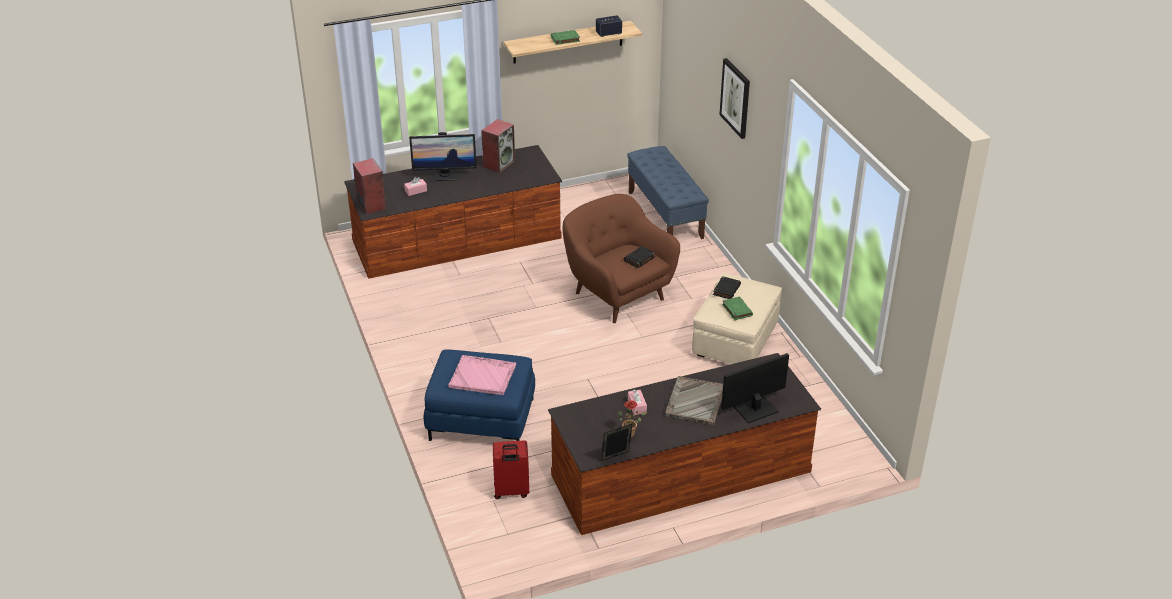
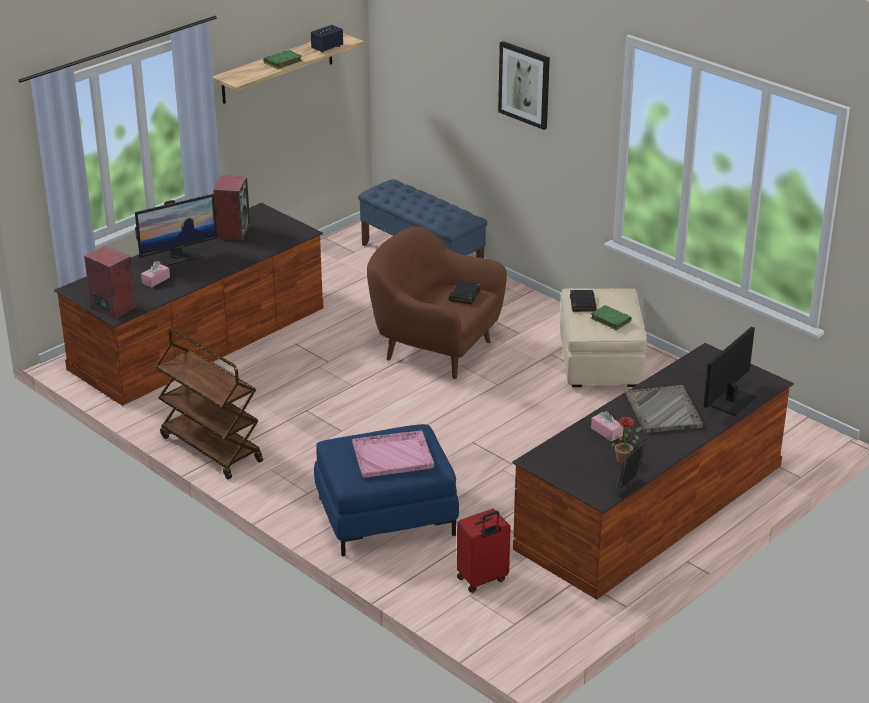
camera: 25 degrees left, 5 degrees down
none -> brown cart [155,328,263,479]

